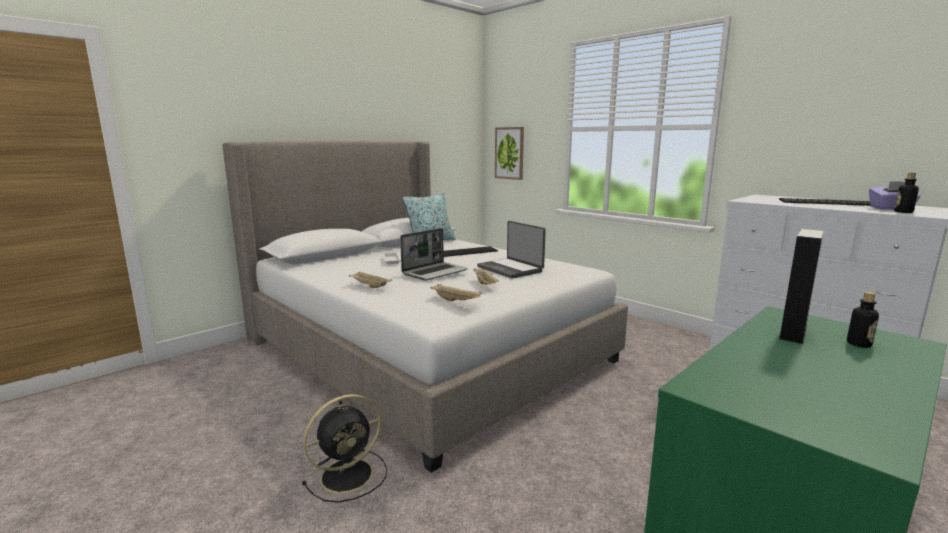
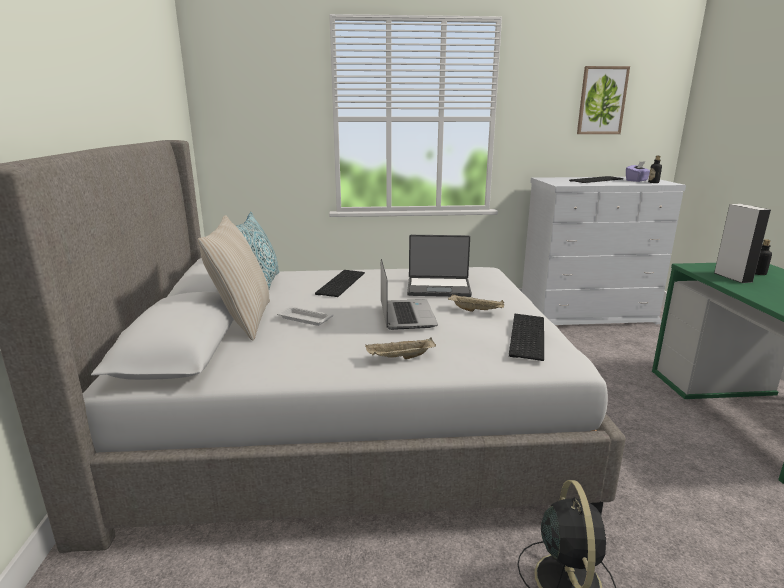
camera: 50 degrees left, 5 degrees up
beige tray [430,285,482,302] -> keyboard [509,314,544,361]
picture [495,127,524,180] -> picture moved to [577,66,630,134]
none -> beige pillow [198,215,270,341]

